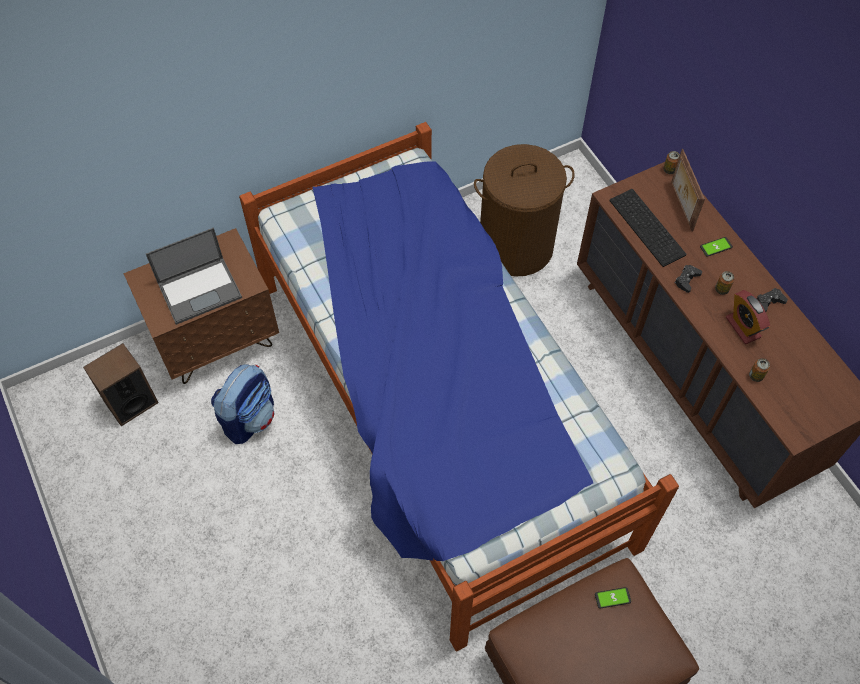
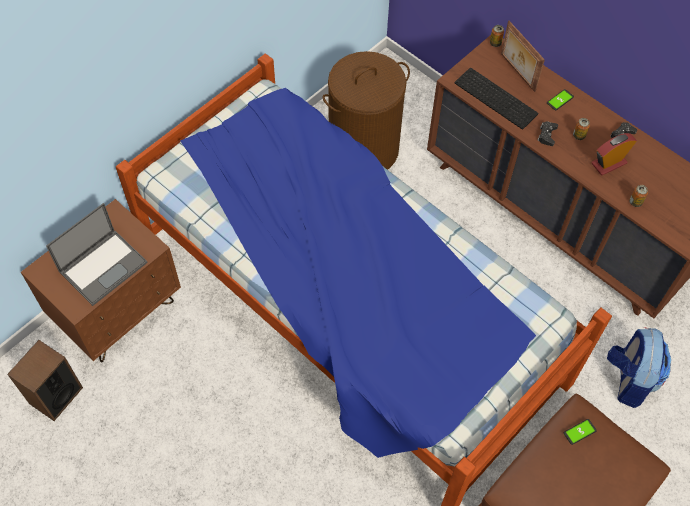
camera: 20 degrees left, 0 degrees up
backpack [211,364,274,444] -> backpack moved to [607,327,671,408]
alarm clock [726,290,770,344] -> alarm clock turned 105 degrees clockwise [591,133,637,175]

